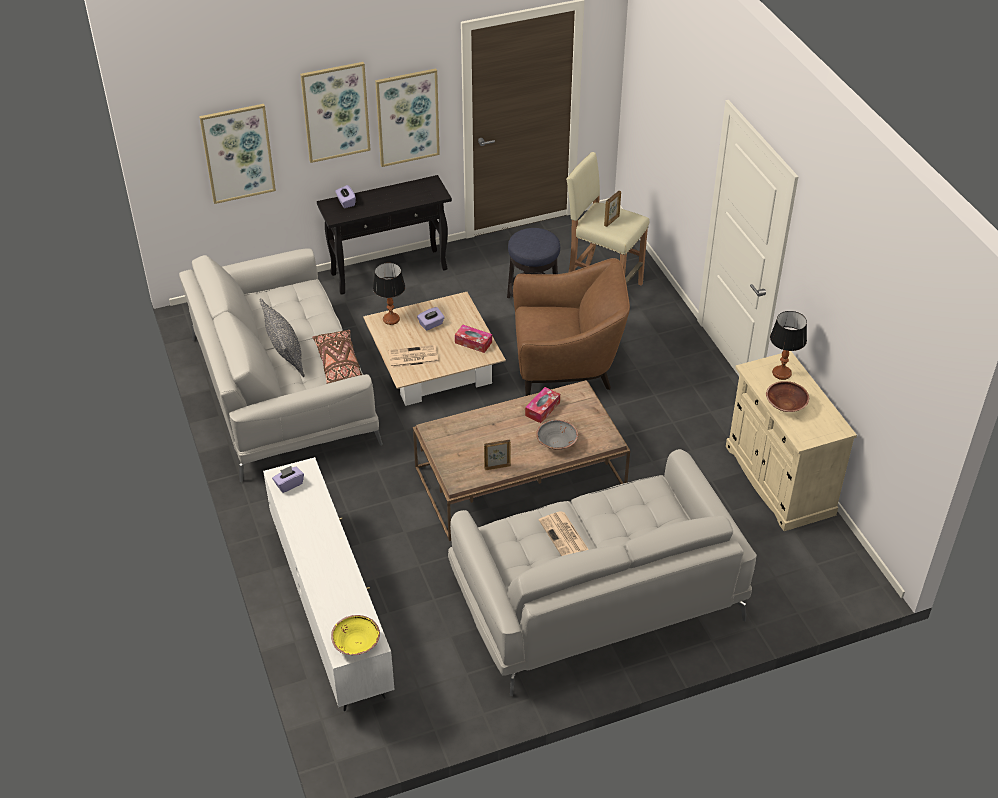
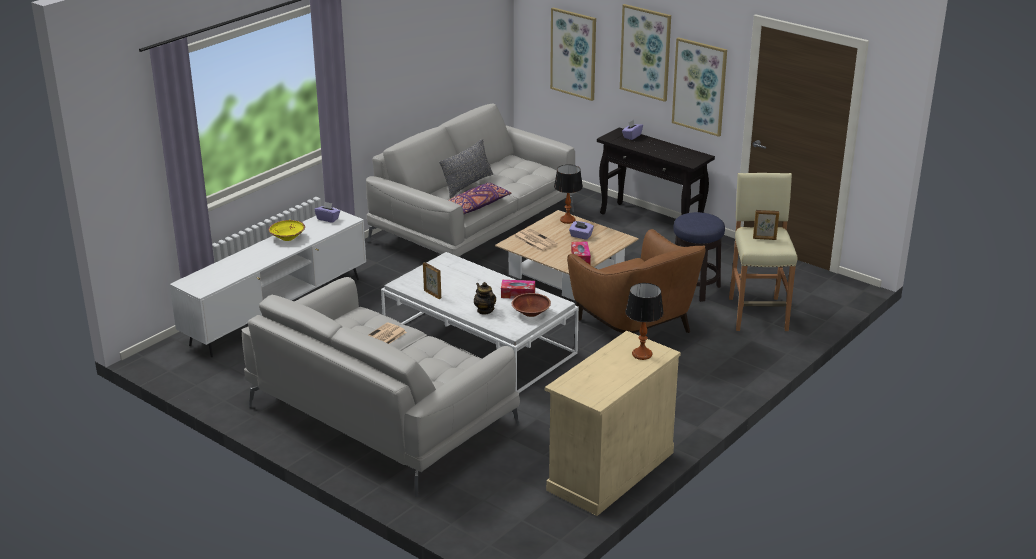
camera: 60 degrees right, 15 degrees down
brown pillow [312,330,362,384] -> purple pillow [449,183,511,214]
yellow bowl [331,615,380,655] -> yellow bowl moved to [269,220,305,241]
brown coffee table [413,380,630,542] -> white coffee table [381,252,579,393]
grey bowl [536,420,578,450] -> teapot [474,282,496,315]
brown bowl [766,381,809,412] -> brown bowl moved to [511,293,551,317]

